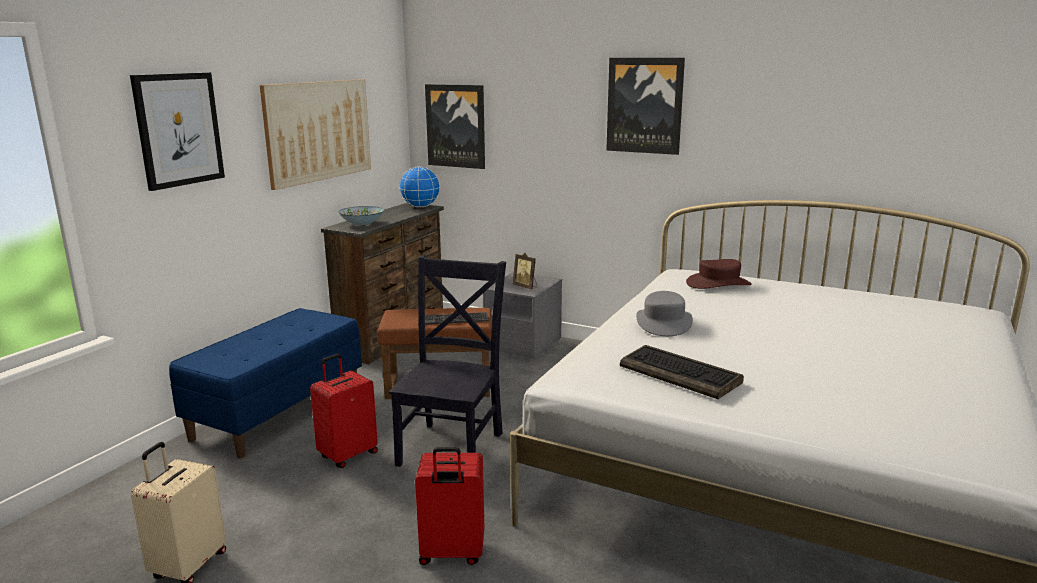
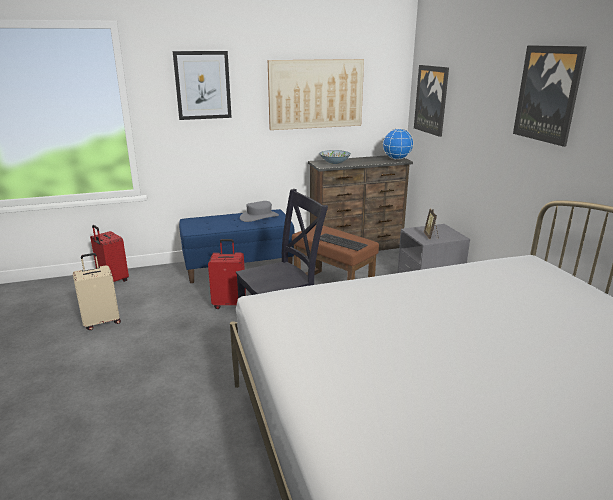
camera: 45 degrees right, 5 degrees up
red suitcase [415,447,484,565] -> red suitcase moved to [90,225,129,282]
keyboard [620,345,744,399] -> none
grey hat [636,291,693,336] -> grey hat moved to [240,201,279,222]
brown hat [686,259,752,289] -> none

